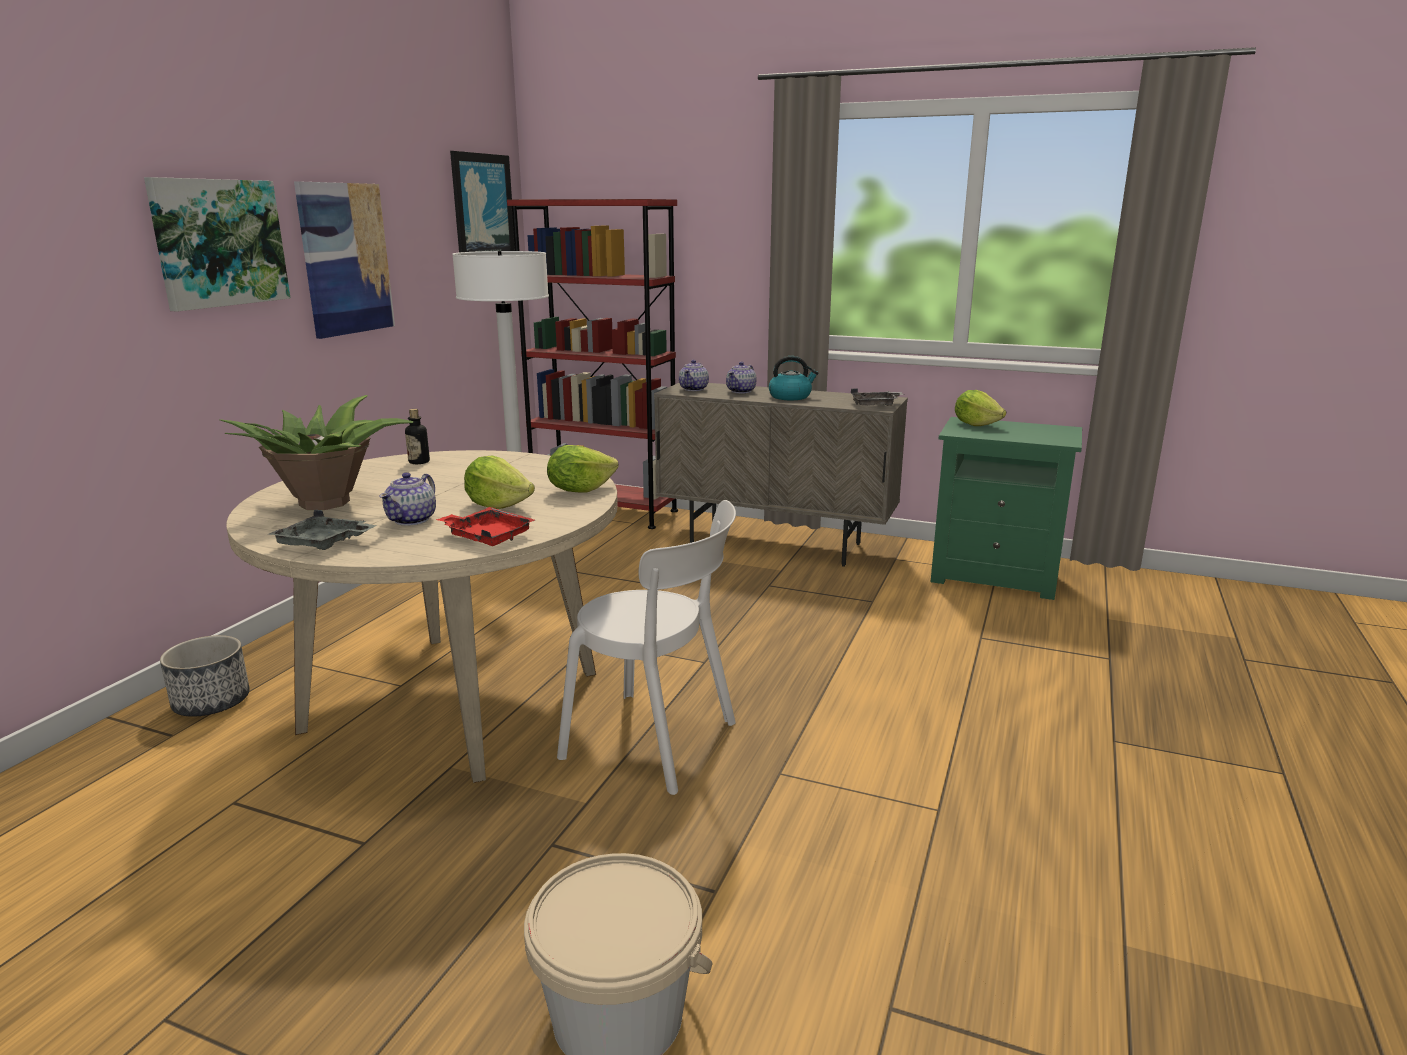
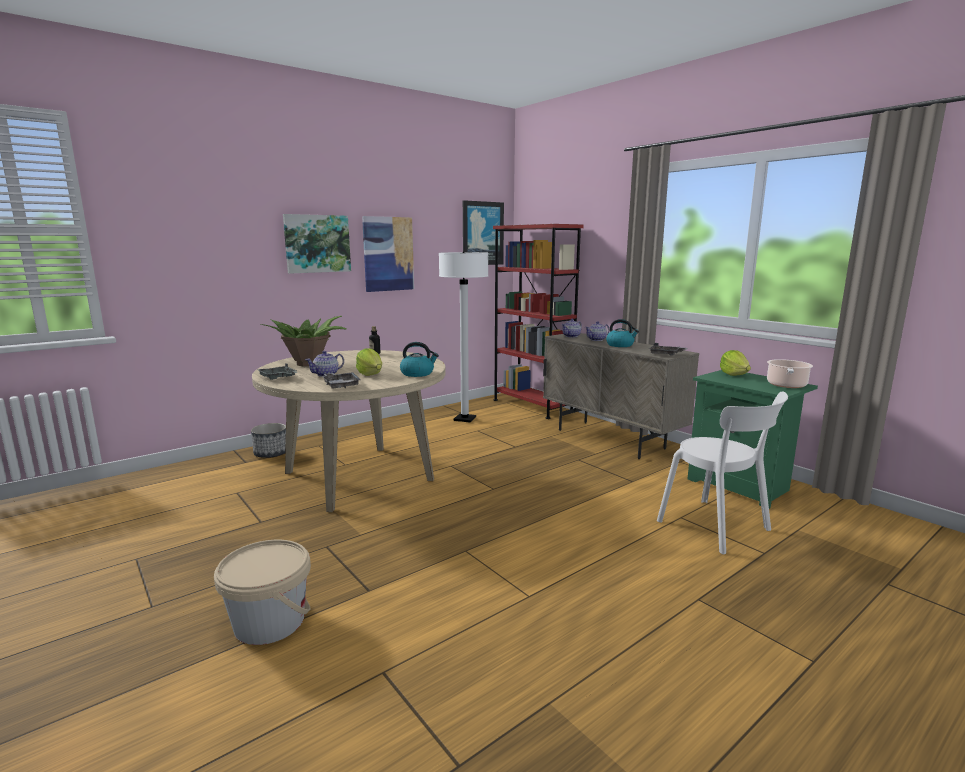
camera: 30 degrees right, 5 degrees down
red tray [436,507,535,546] -> grey tray [323,372,361,388]
lettuce [547,445,618,493] -> kettle [400,342,439,377]
white chair [557,500,736,795] -> white chair moved to [657,391,788,554]
none -> cooking pot [767,359,813,388]

